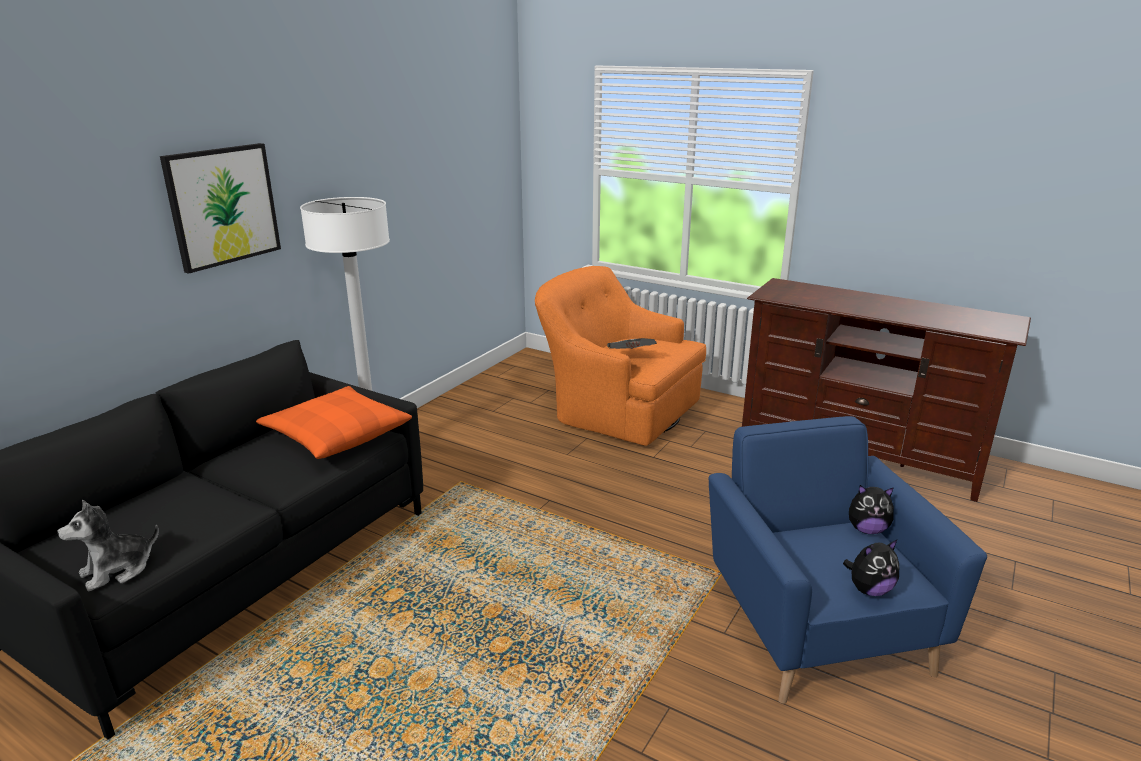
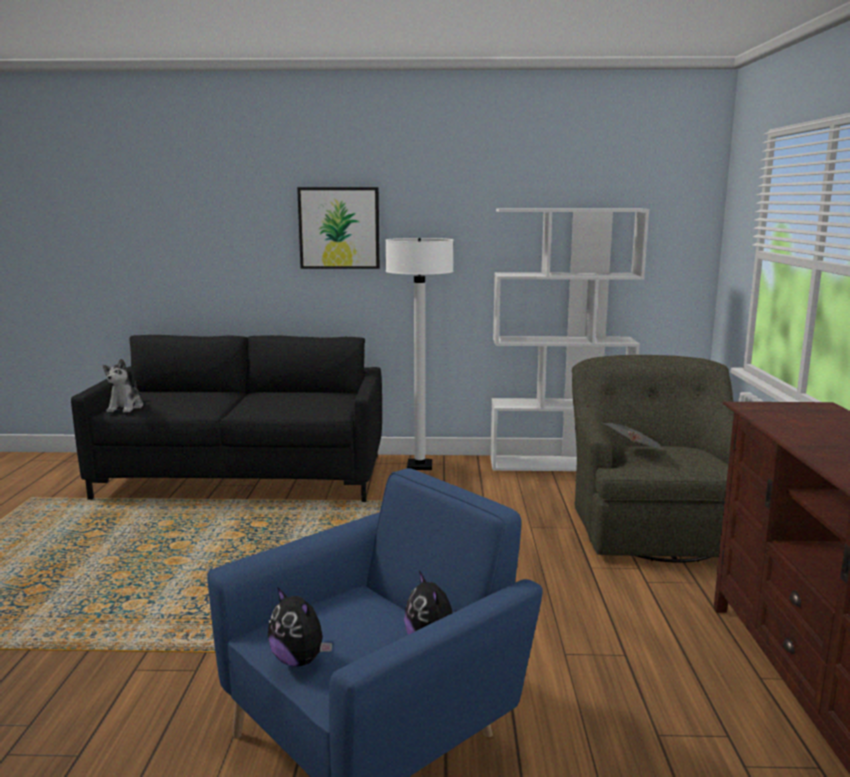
camera: 60 degrees right, 10 degrees down
plush toy [57,500,159,591] -> plush toy turned 105 degrees counterclockwise [103,358,143,412]
orange pillow [256,386,412,459] -> none
orange armchair [535,266,706,446] -> green armchair [572,355,734,563]
none -> white bookcase [490,208,649,471]

